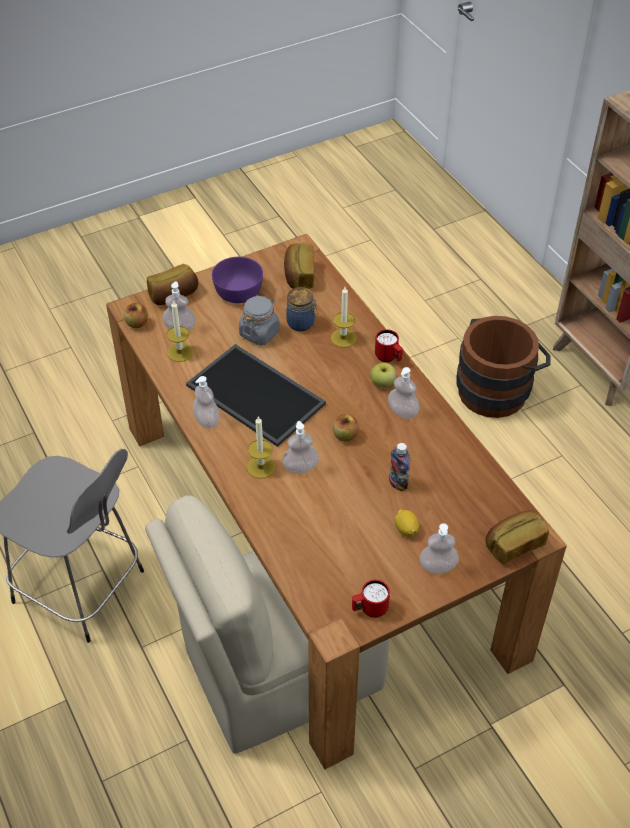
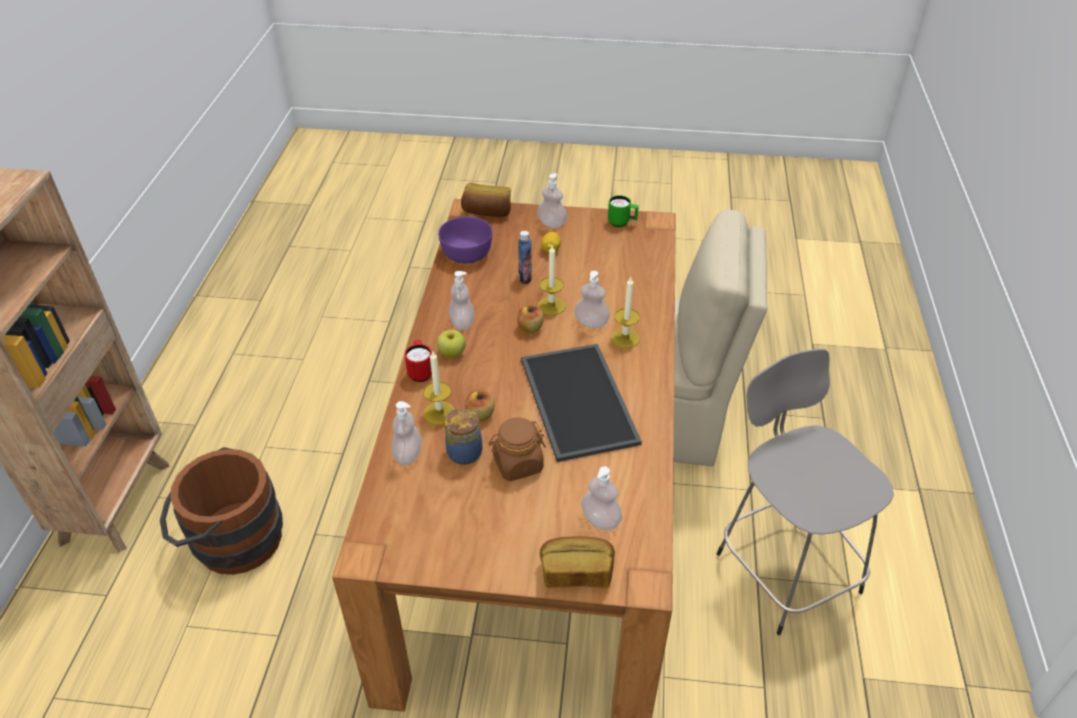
camera: 145 degrees left, 5 degrees down
apple [124,303,148,328] -> apple moved to [465,390,494,422]
candle [167,300,193,362] -> candle moved to [538,245,565,315]
soap dispenser [193,376,219,428] -> soap dispenser moved to [392,401,422,465]
purple bowl [212,257,263,303] -> purple bowl moved to [438,216,492,264]
grey jar [239,296,280,346] -> brown jar [488,417,546,481]
bread [284,243,314,289] -> none
red mug [352,580,390,618] -> green mug [608,195,639,227]

